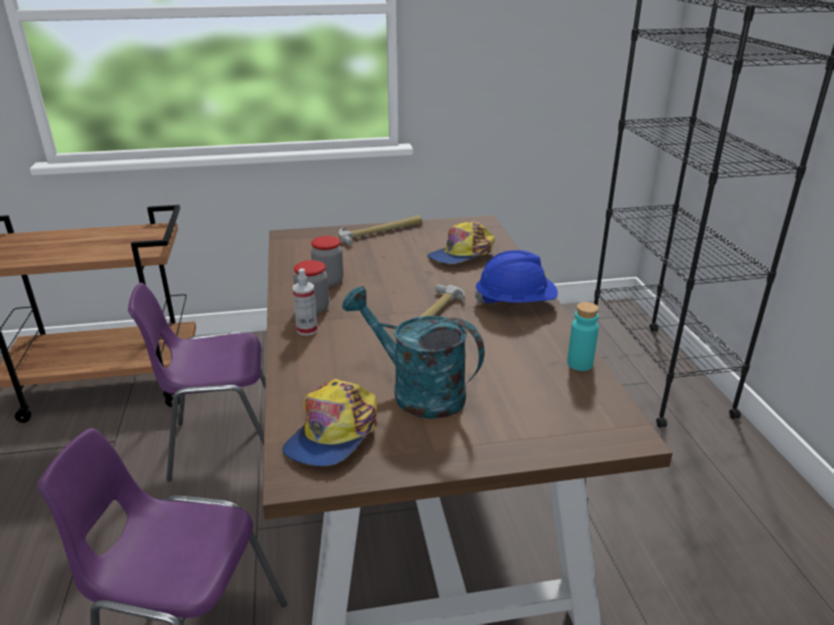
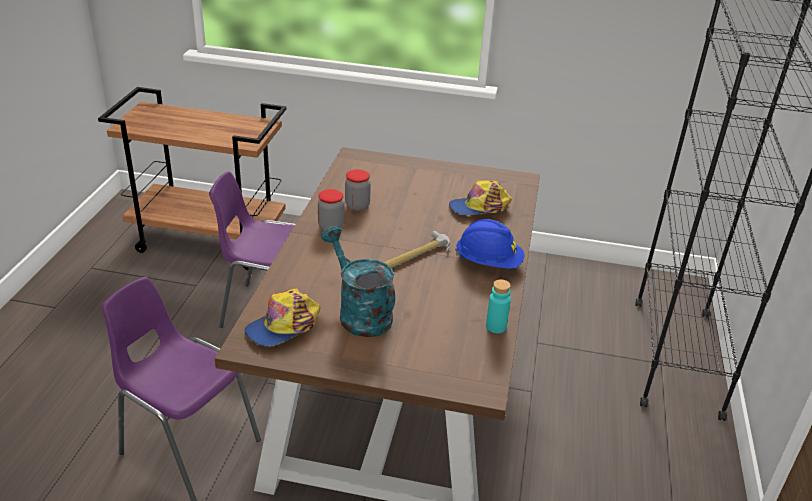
camera: 20 degrees right, 5 degrees up
spray bottle [293,268,318,336] -> none
hammer [339,215,422,245] -> none

